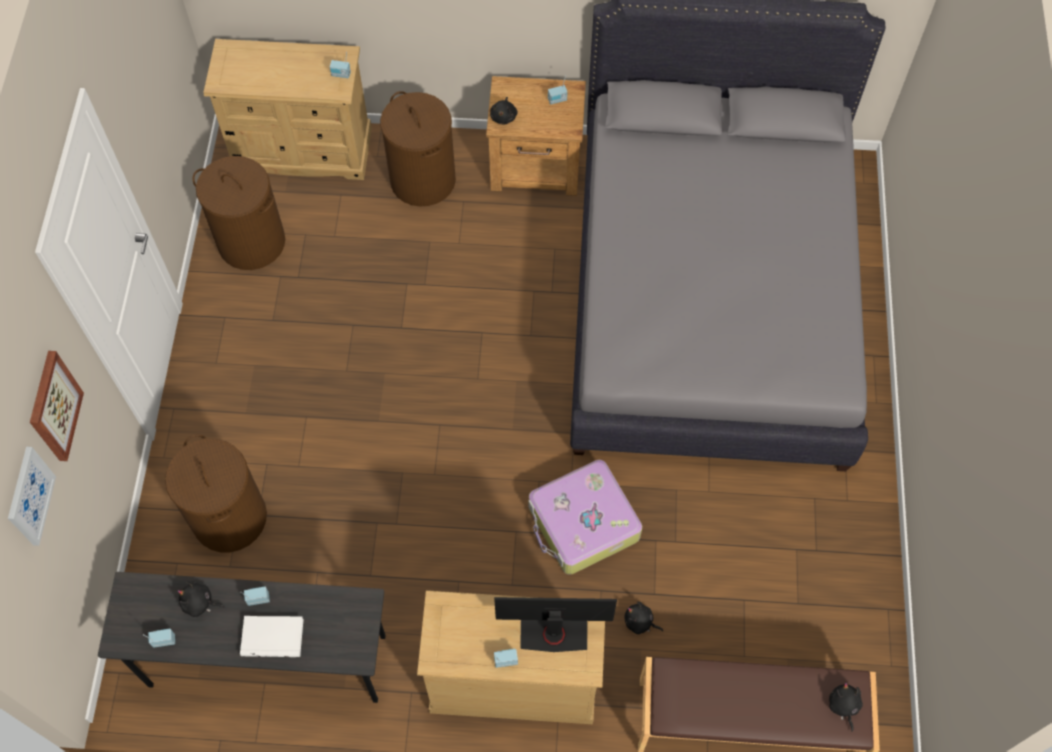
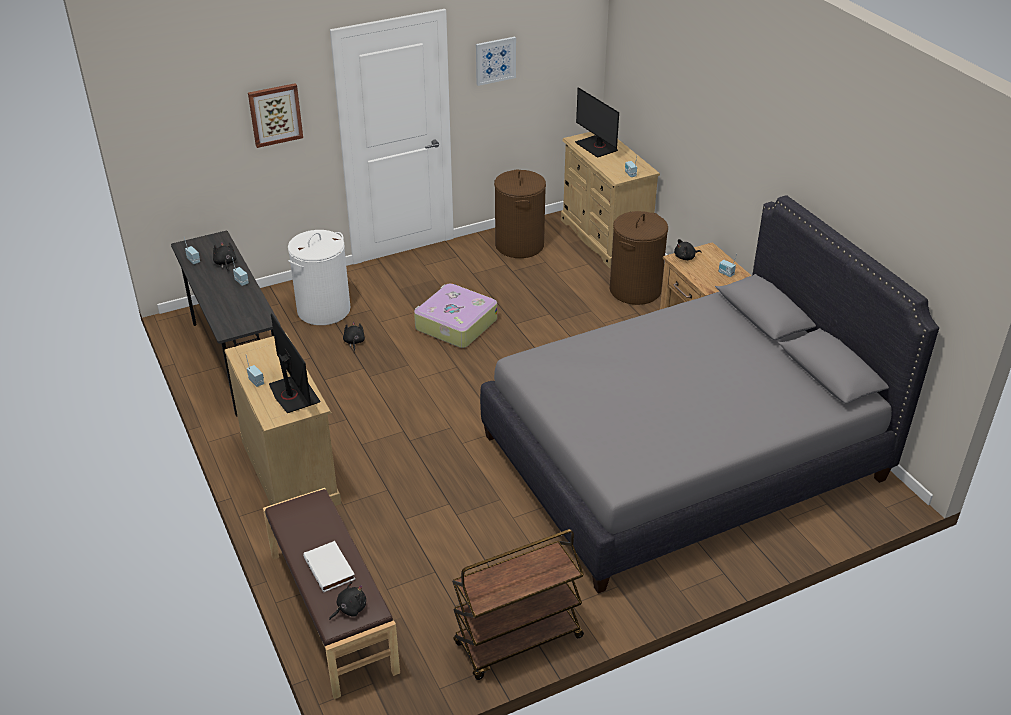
camera: 60 degrees right, 25 degrees down
picture [8,447,56,546] -> picture moved to [476,37,516,86]
brown laundry basket [165,434,267,552] -> white laundry basket [288,230,350,325]
white book [240,616,304,657] -> white book moved to [303,541,355,592]
suitcase [528,460,642,575] -> suitcase moved to [414,283,497,348]
black plush toy [624,602,663,634] -> black plush toy moved to [343,322,365,351]
none -> brown cart [452,529,584,680]
none -> monitor [575,87,619,158]

